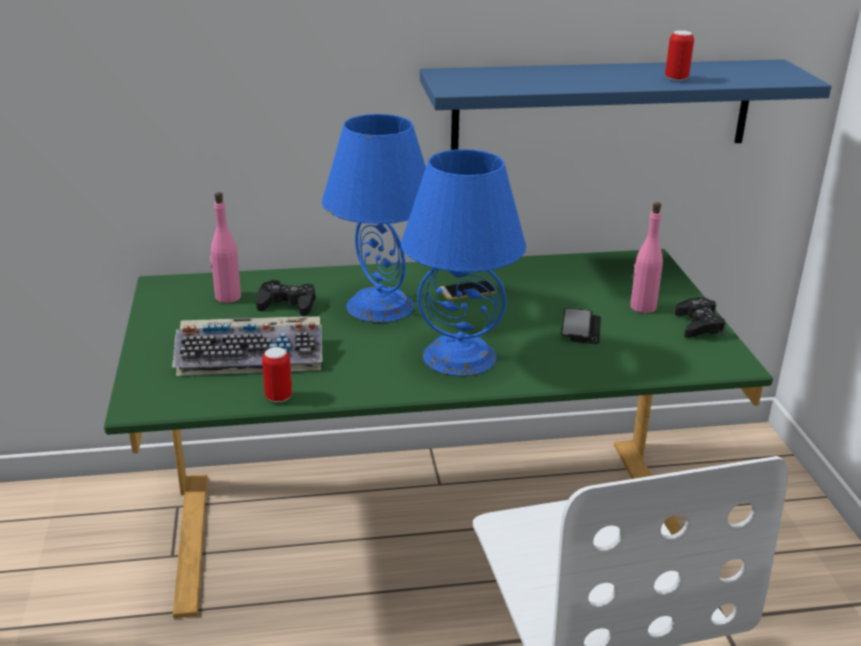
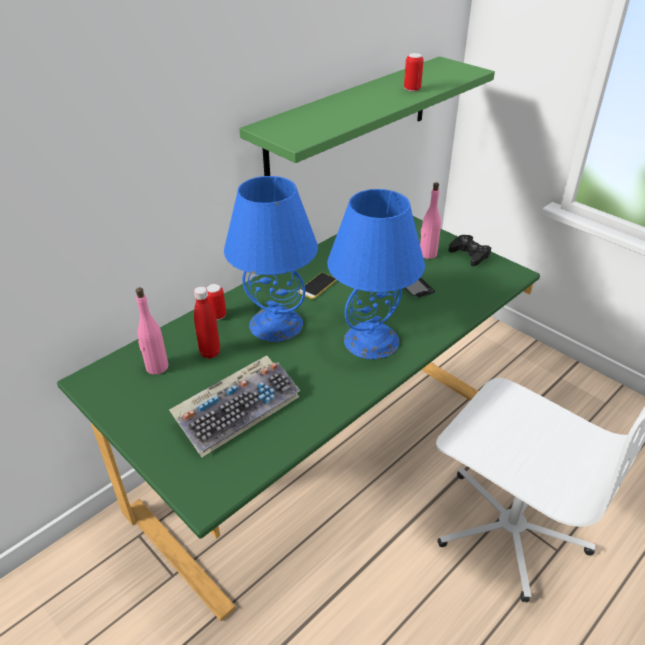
camera: 35 degrees left, 10 degrees up
black game controller [256,280,316,316] -> red bottle [194,286,220,359]
can [262,347,292,402] -> can moved to [206,284,226,320]
blue shelf [420,59,832,150] -> green shelf [239,56,495,176]

